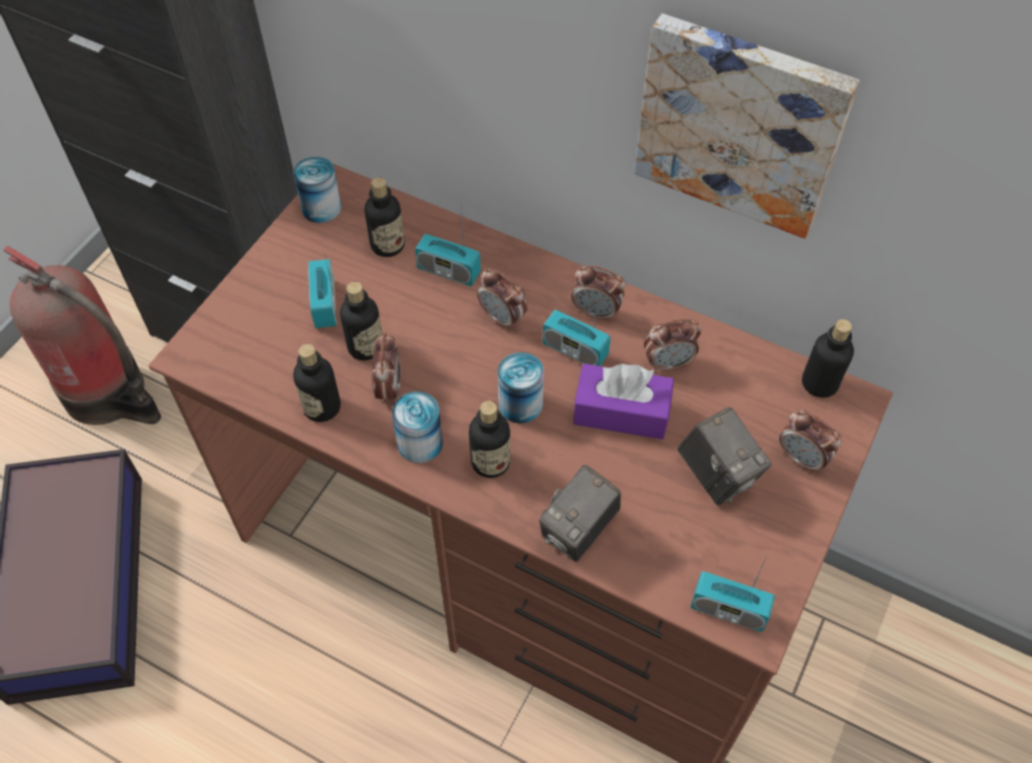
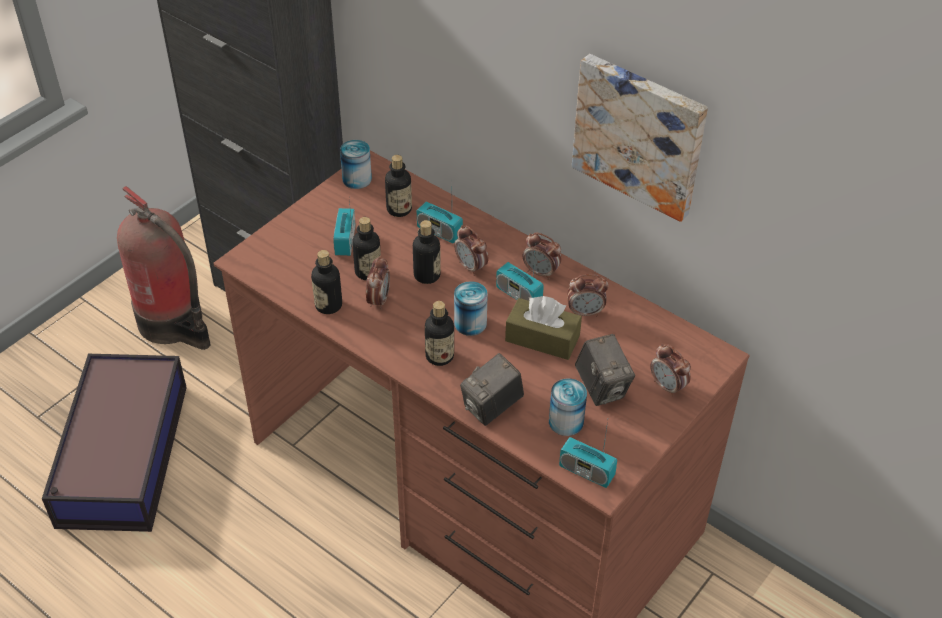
camera: 10 degrees right, 10 degrees down
can [392,391,443,463] -> can moved to [549,378,587,436]
purple tissue box [573,364,674,439] -> brown tissue box [505,296,582,360]
bottle [802,319,854,398] -> bottle moved to [413,220,441,284]

